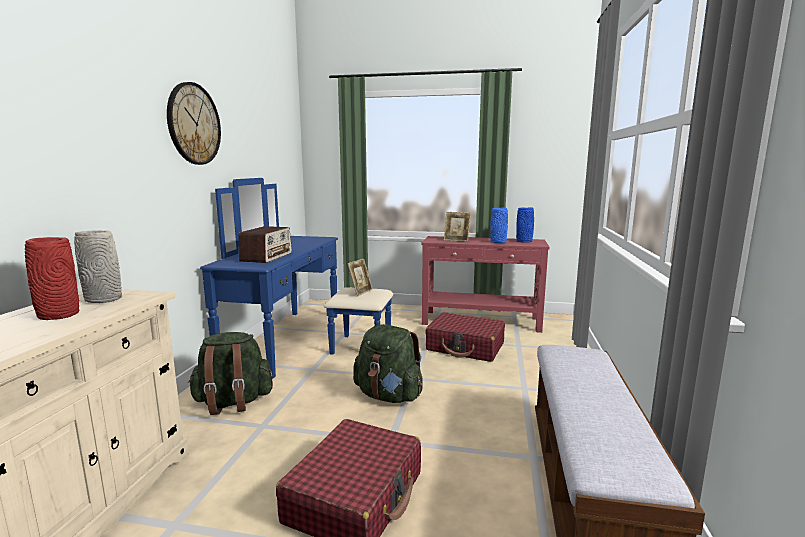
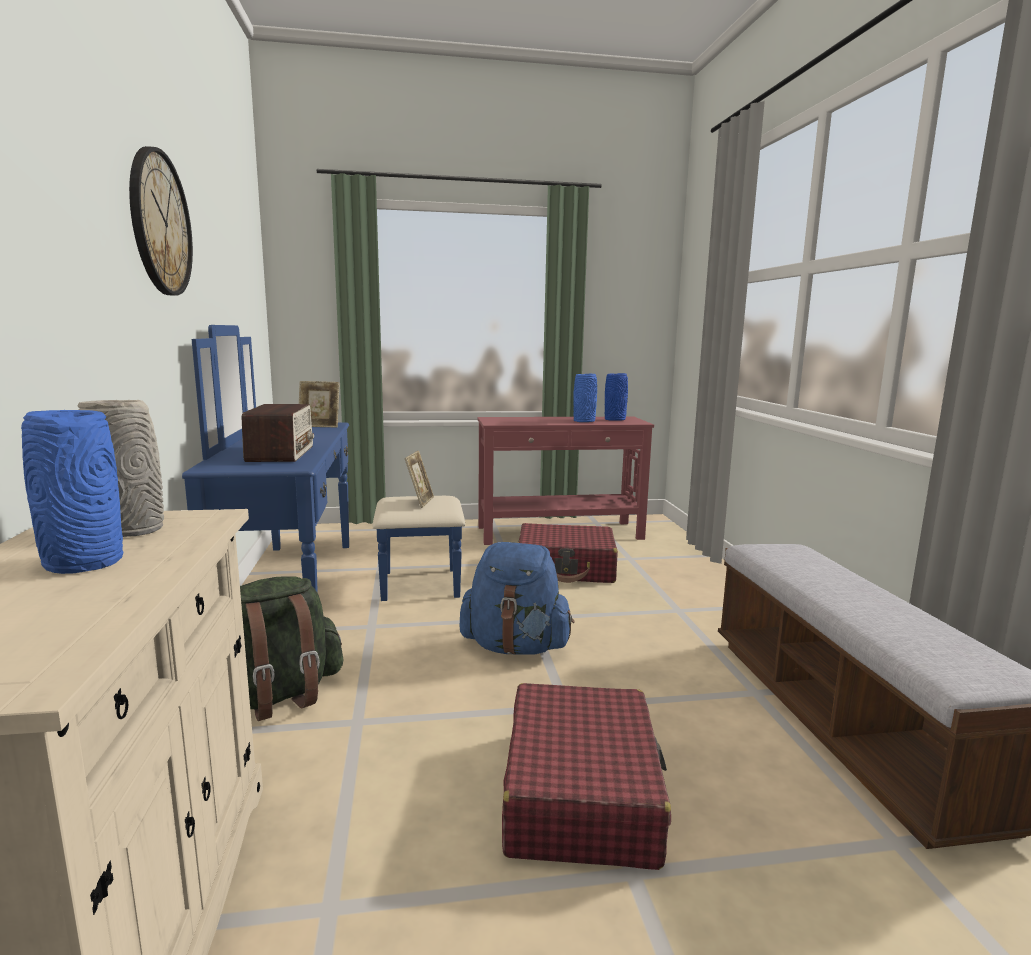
camera: 20 degrees left, 0 degrees up
red vase [25,237,80,320] -> blue vase [21,410,123,574]
green backpack [353,324,423,403] -> blue backpack [460,542,575,655]
picture frame [444,212,471,242] -> picture frame moved to [299,381,340,427]

